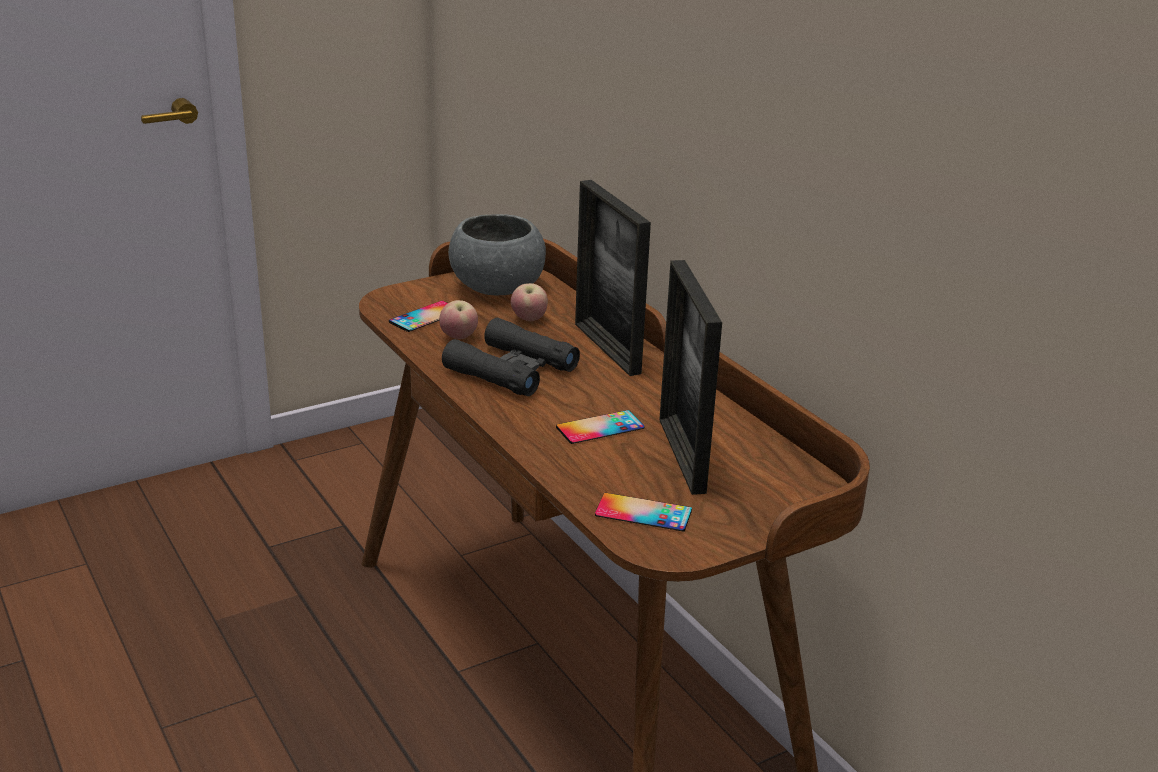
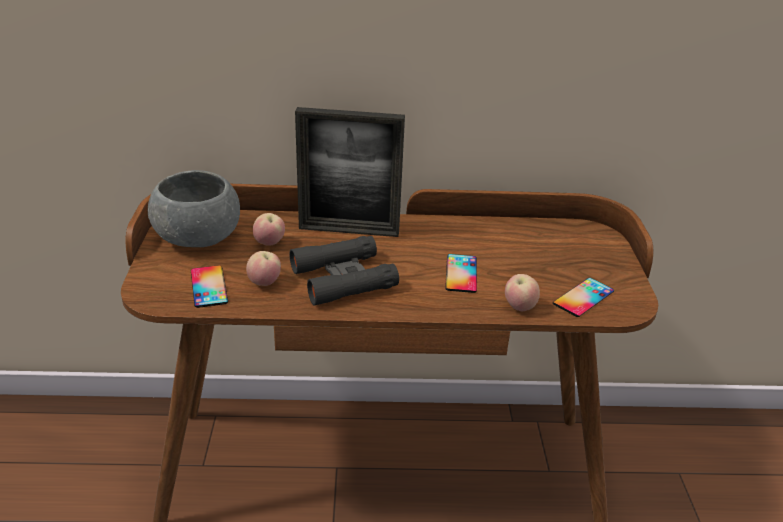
camera: 60 degrees left, 5 degrees up
picture frame [659,260,722,495] -> none
none -> apple [505,274,540,311]

